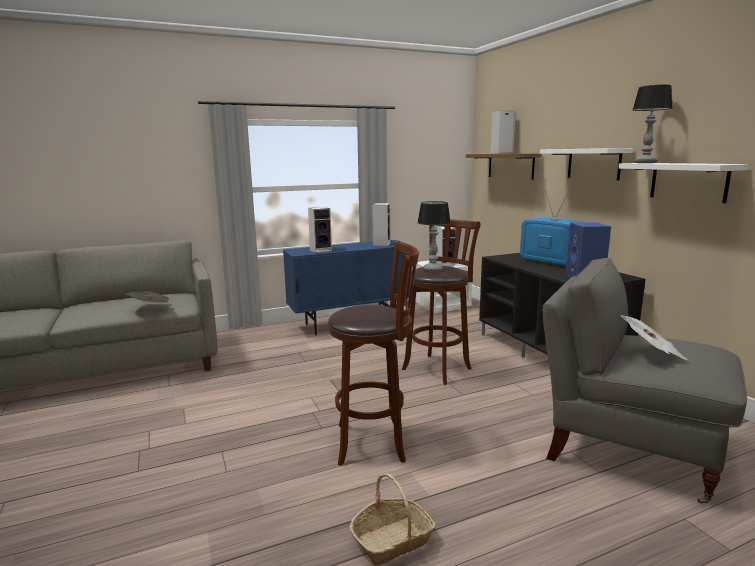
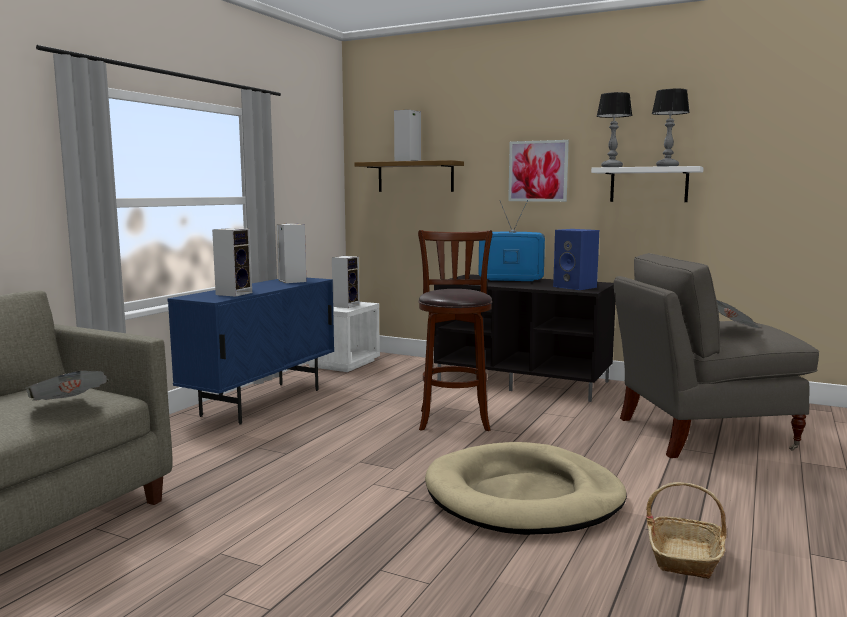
camera: 40 degrees left, 5 degrees down
brown stool [328,241,419,466] -> beige dog bed [425,442,627,535]
table lamp [417,201,451,272] -> table lamp moved to [652,89,690,167]
white shelf [540,148,633,180] -> picture [508,140,569,202]

